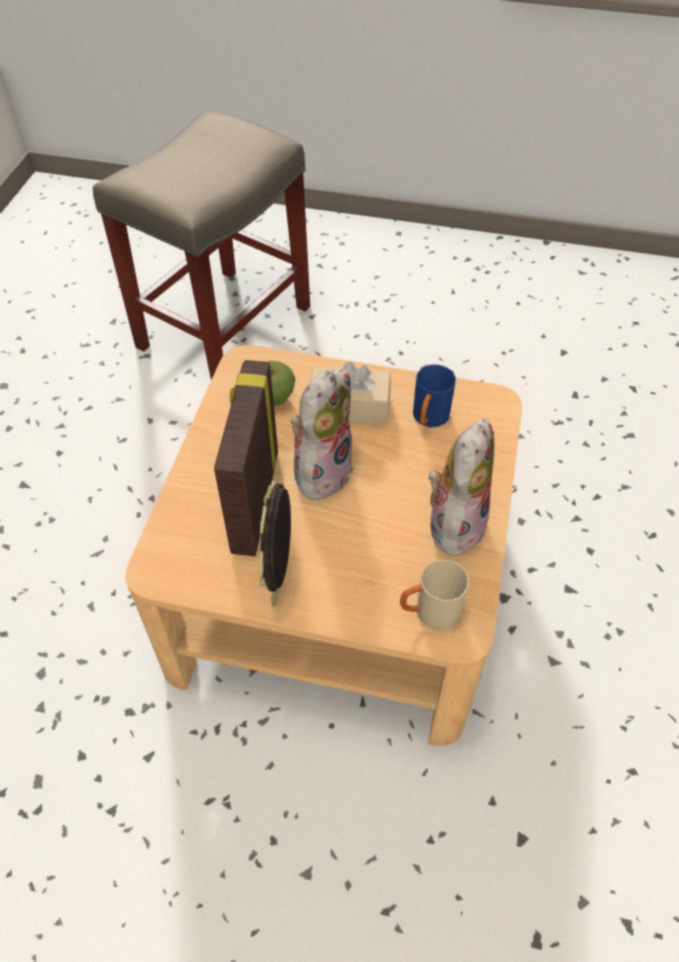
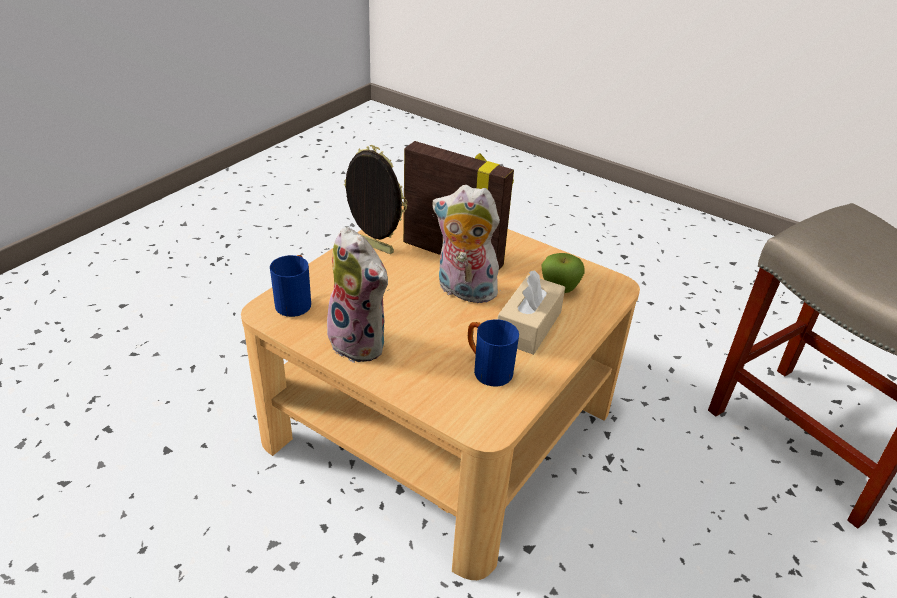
camera: 110 degrees right, 15 degrees down
plush toy [291,369,354,501] -> plush toy turned 150 degrees clockwise [433,185,500,303]
beige mug [400,560,469,630] -> blue mug [270,255,311,317]

